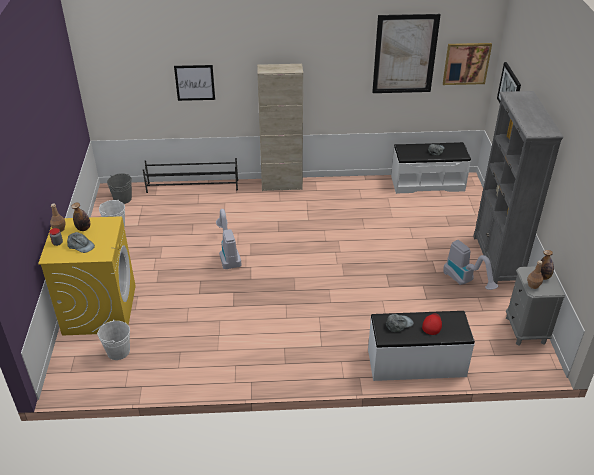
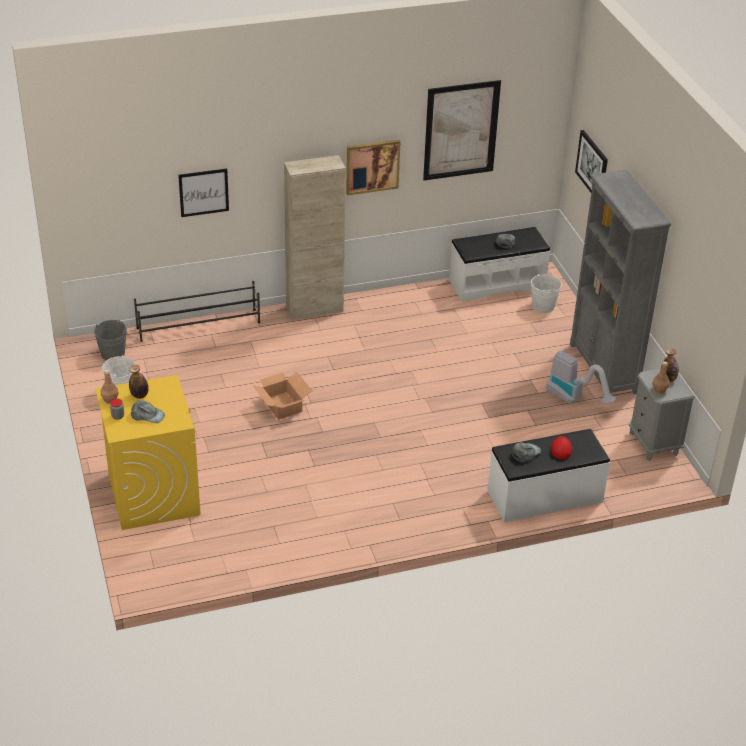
camera: 15 degrees left, 0 degrees up
white bucket [97,319,130,360] -> white bucket moved to [531,274,562,313]
vacuum cleaner [216,209,242,269] -> cardboard box [253,372,312,420]
picture [443,43,492,85] -> picture moved to [346,140,401,196]

